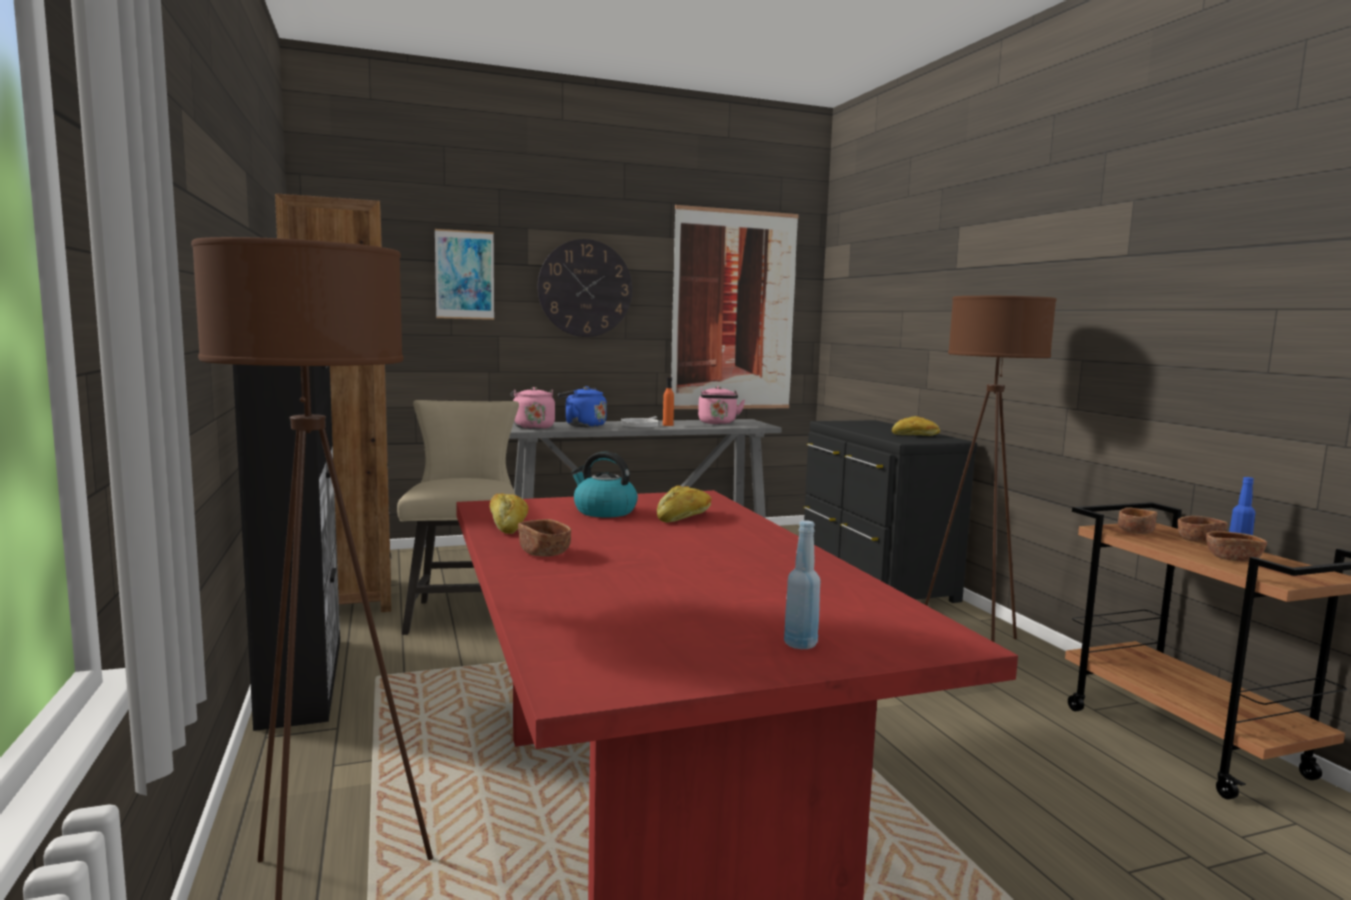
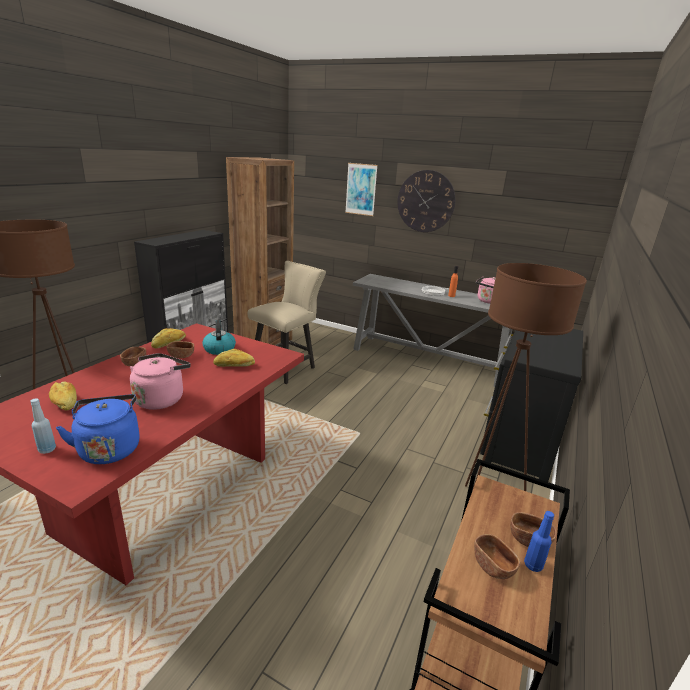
camera: 45 degrees right, 15 degrees up
pink kettle [511,387,555,429] -> pink kettle moved to [130,353,191,410]
blue kettle [558,386,607,427] -> blue kettle moved to [56,394,140,464]
picture [671,205,799,409] -> none
bread [892,416,940,436] -> bread moved to [49,381,77,411]
brown bowl [1118,507,1157,534] -> brown bowl moved to [167,341,194,358]

